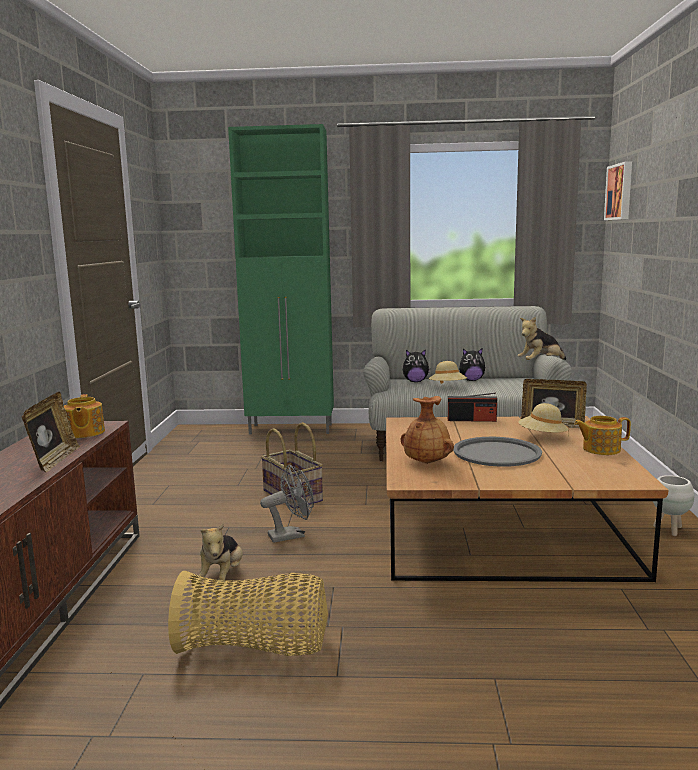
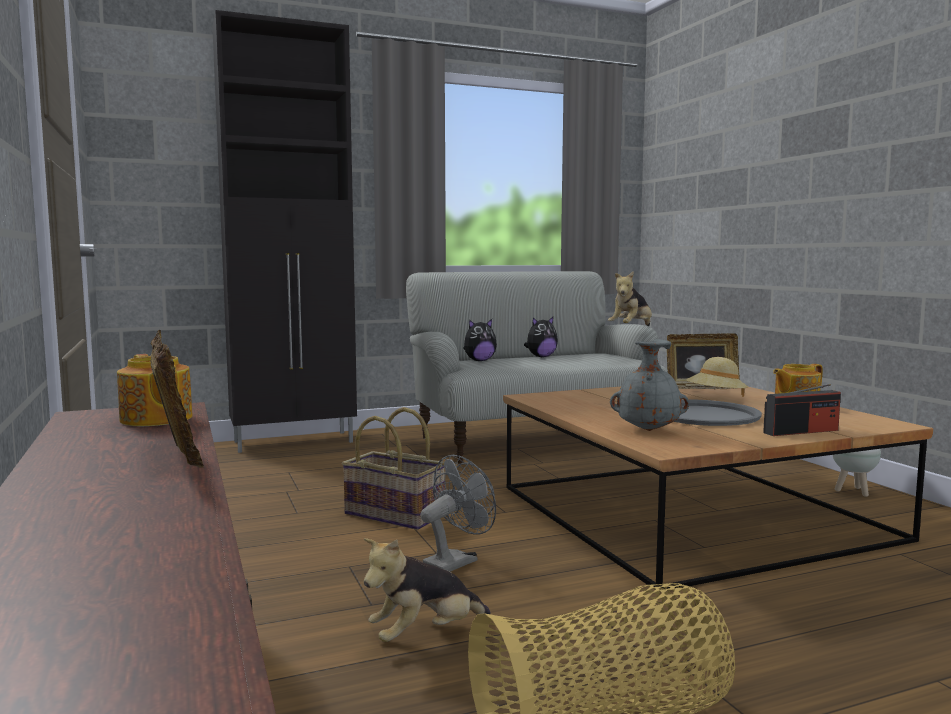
camera: 25 degrees left, 5 degrees down
plush toy [199,522,243,584] -> plush toy turned 75 degrees clockwise [364,538,491,642]
green cabinet [228,124,334,435] -> black cabinet [212,10,357,453]
brown vase [401,396,454,464] -> grey vase [610,339,689,431]
beige hat [429,361,467,384] -> none
radio [448,393,497,422] -> radio moved to [763,384,841,436]
picture [604,161,632,220] -> none

